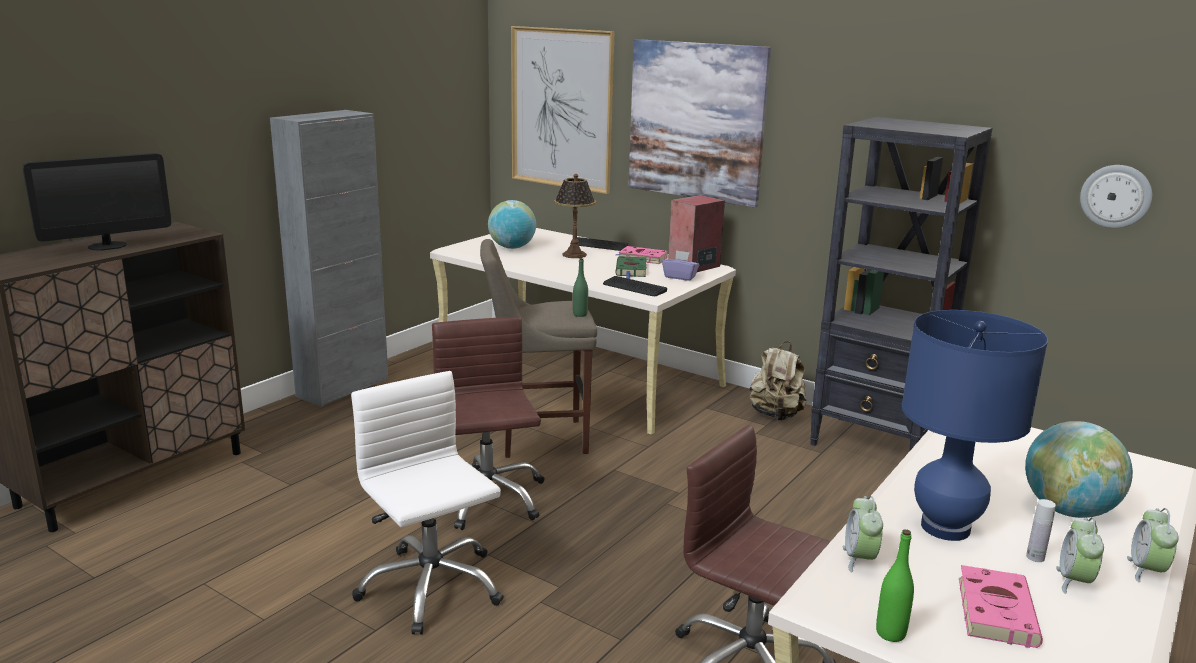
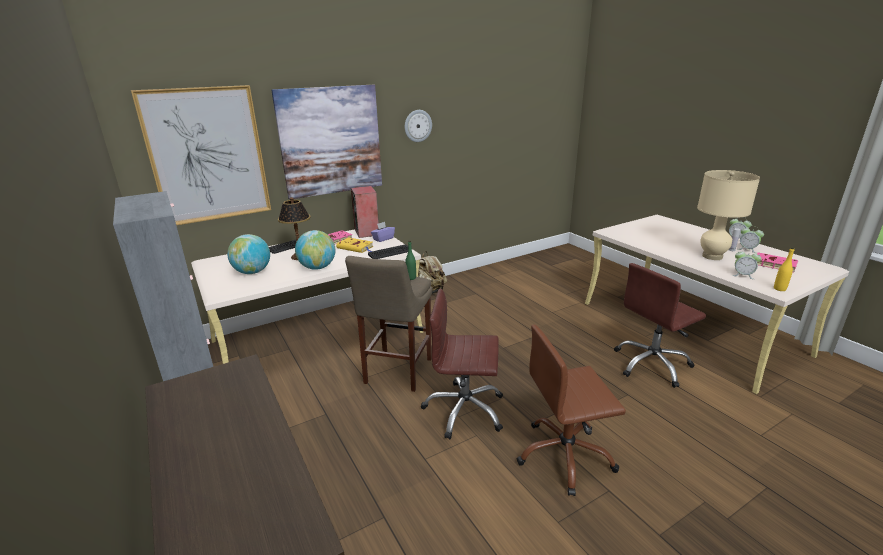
camera: 65 degrees left, 5 degrees up
monitor [22,153,171,251] -> none
white office chair [351,371,504,635] -> brown office chair [517,325,626,496]
green book [615,256,647,279] -> yellow book [336,237,373,253]
black bookcase [810,117,993,452] -> none
green bottle [876,529,914,642] -> none
blue table lamp [902,310,1048,541] -> beige table lamp [697,170,760,260]
globe [1025,421,1133,518] -> globe moved to [295,230,335,270]
wall clock [1080,165,1152,228] -> wall clock moved to [405,110,432,142]
none -> yellow bottle [774,248,794,291]

